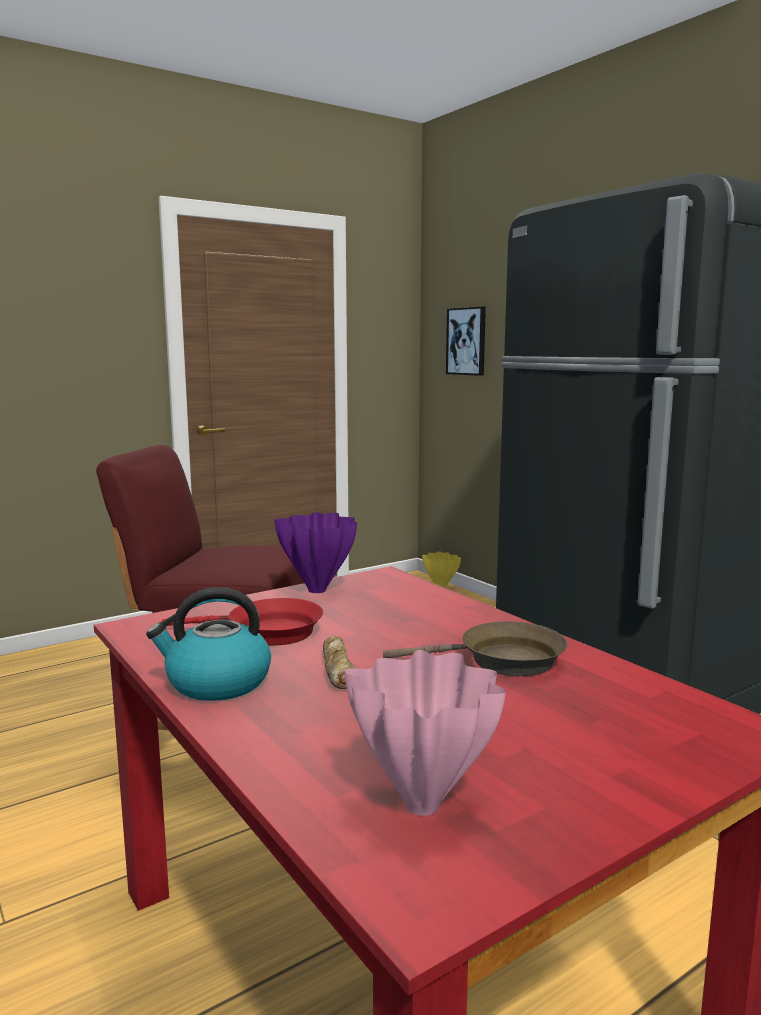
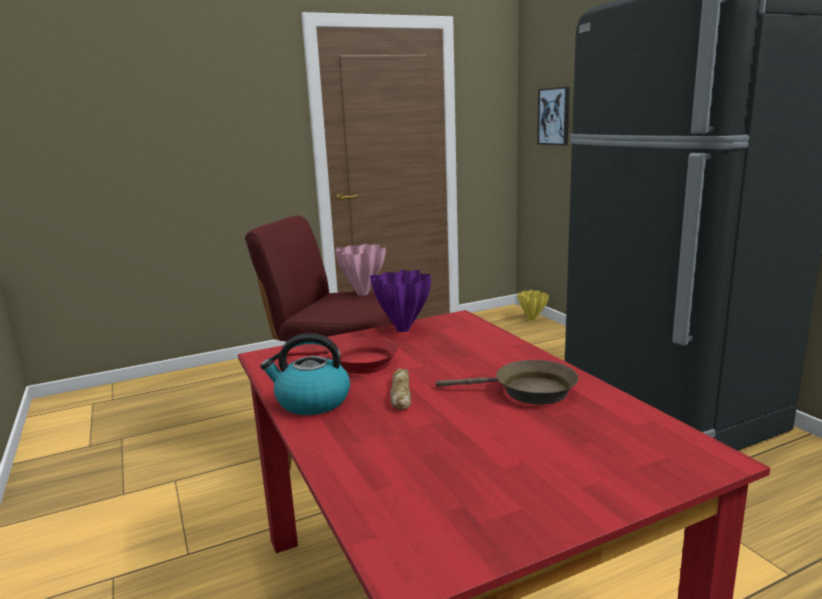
camera: 10 degrees right, 5 degrees up
pink vase [344,650,506,816] -> pink vase moved to [336,244,386,295]

